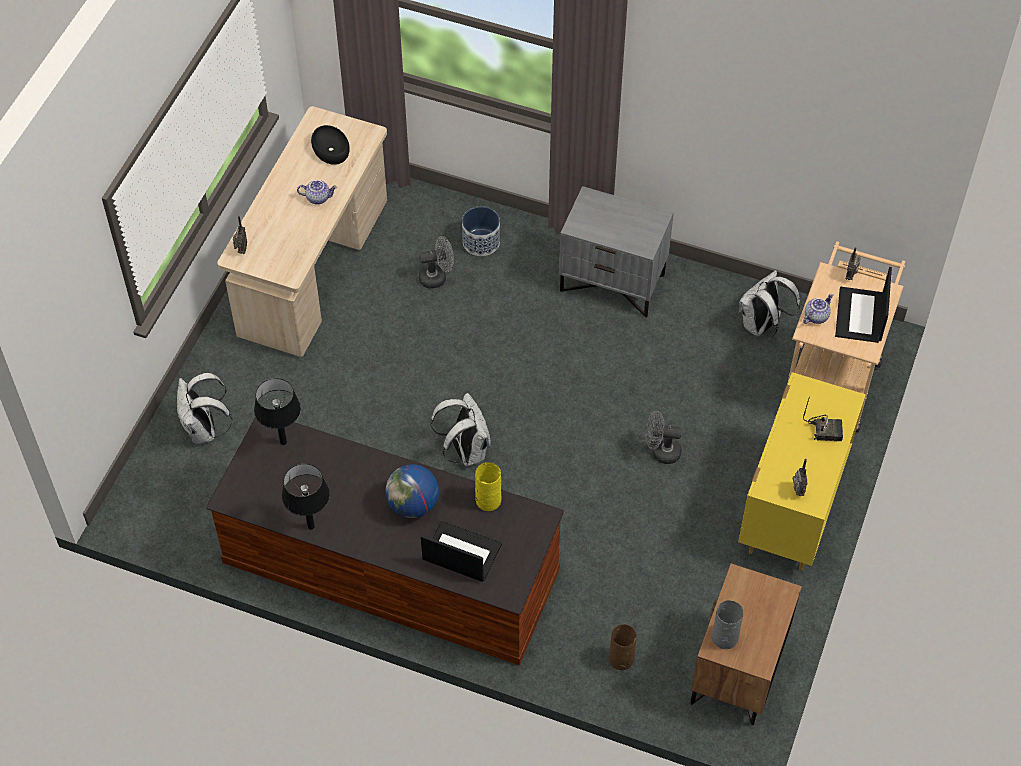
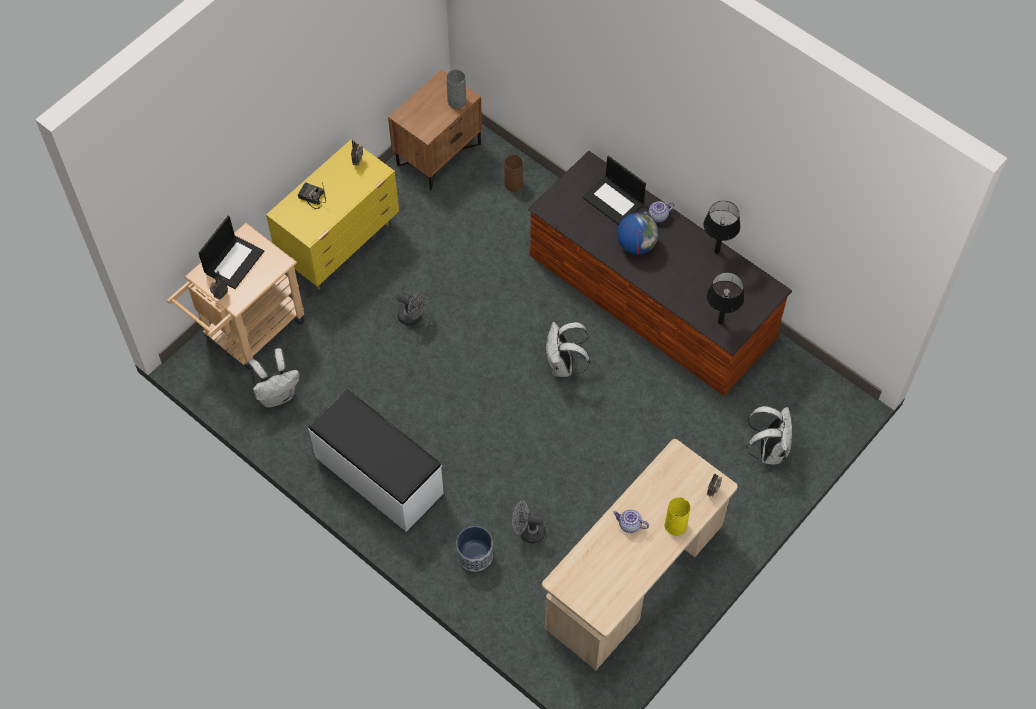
camera: 160 degrees left, 5 degrees up
black bowl [311,125,350,165] -> none
yellow vase [475,462,501,511] -> yellow vase moved to [665,497,690,536]
grey nightstand [559,186,674,317] -> white bench [309,390,444,532]
teapot [803,294,833,324] -> teapot moved to [644,202,674,222]

